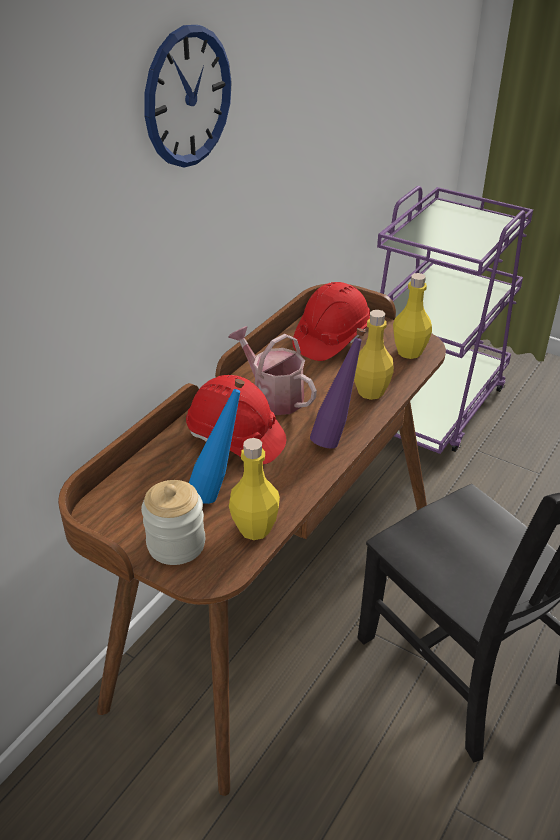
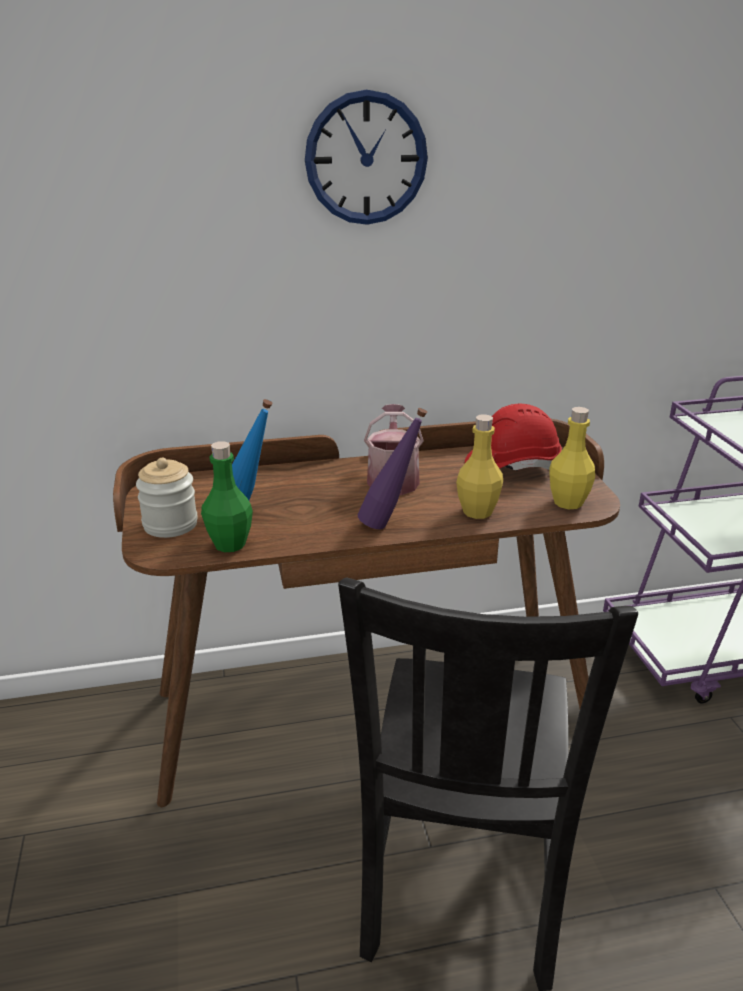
camera: 45 degrees right, 10 degrees down
red hard hat [186,375,286,464] -> none
yellow bottle [229,438,280,540] -> green bottle [201,441,253,552]

